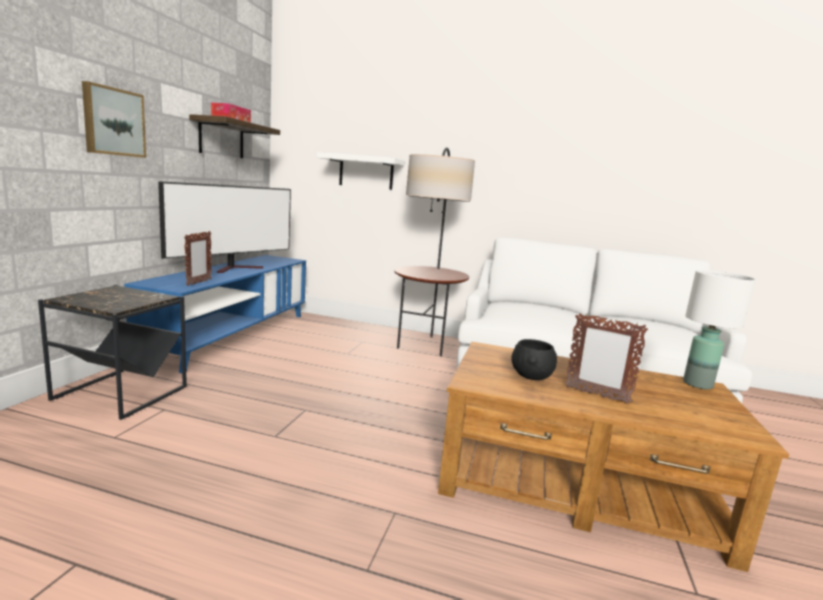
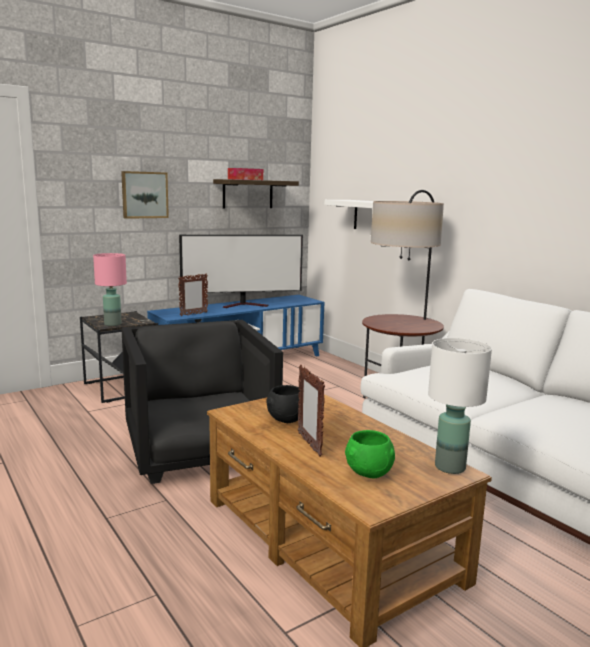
camera: 40 degrees right, 0 degrees up
none -> pink table lamp [93,253,127,326]
none -> black armchair [121,320,283,484]
none -> green bowl [345,430,395,478]

